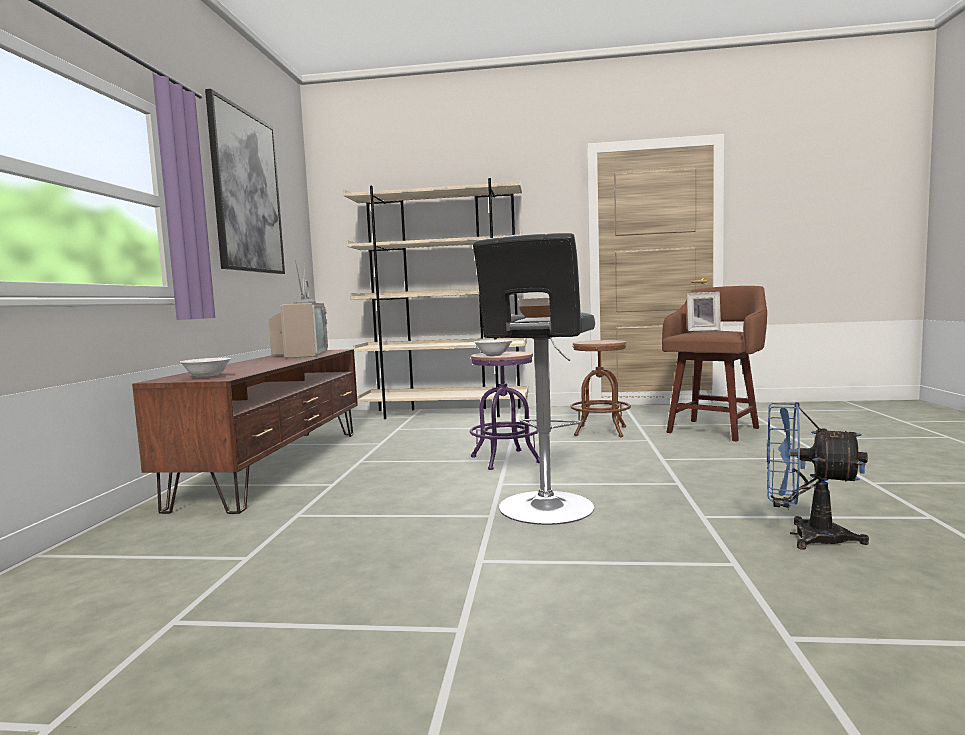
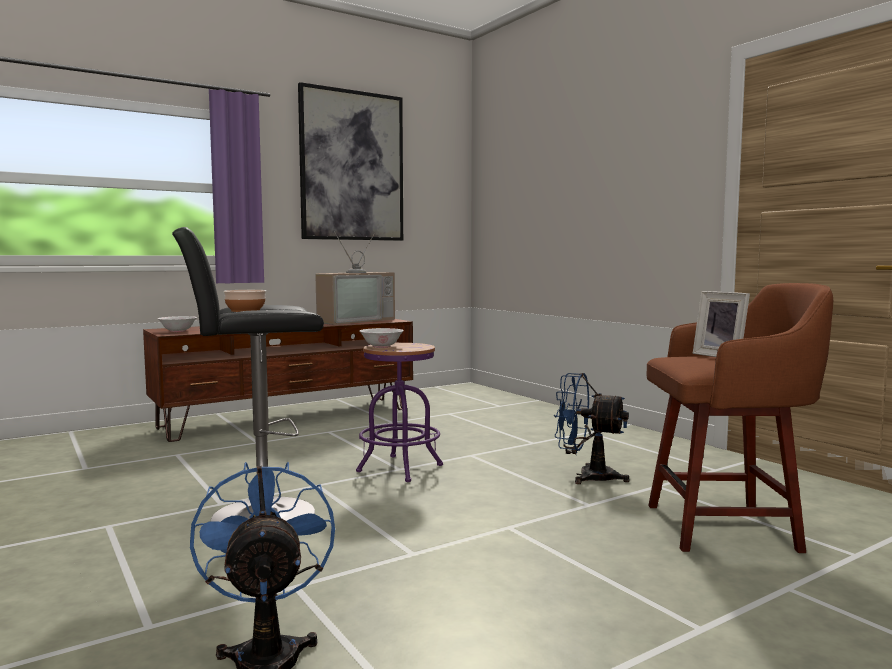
camera: 50 degrees right, 0 degrees up
beige bookcase [343,178,528,419] -> none
brown stool [570,340,631,437] -> blue fan [554,373,630,484]

